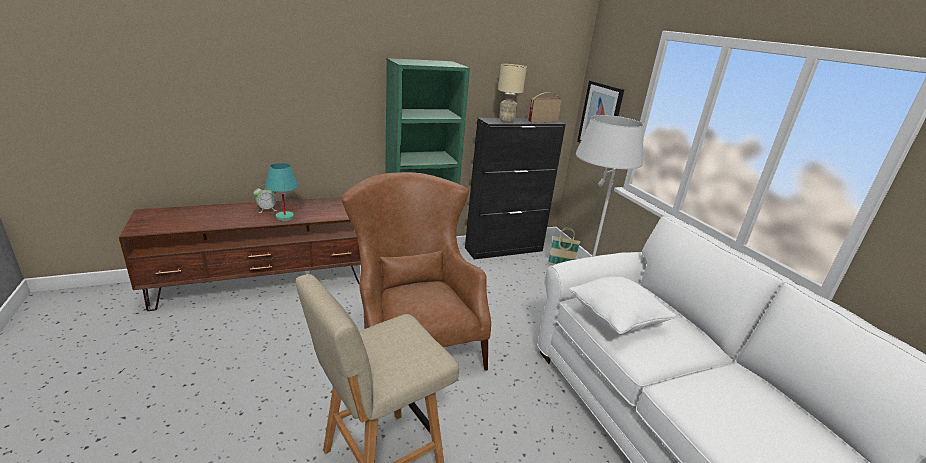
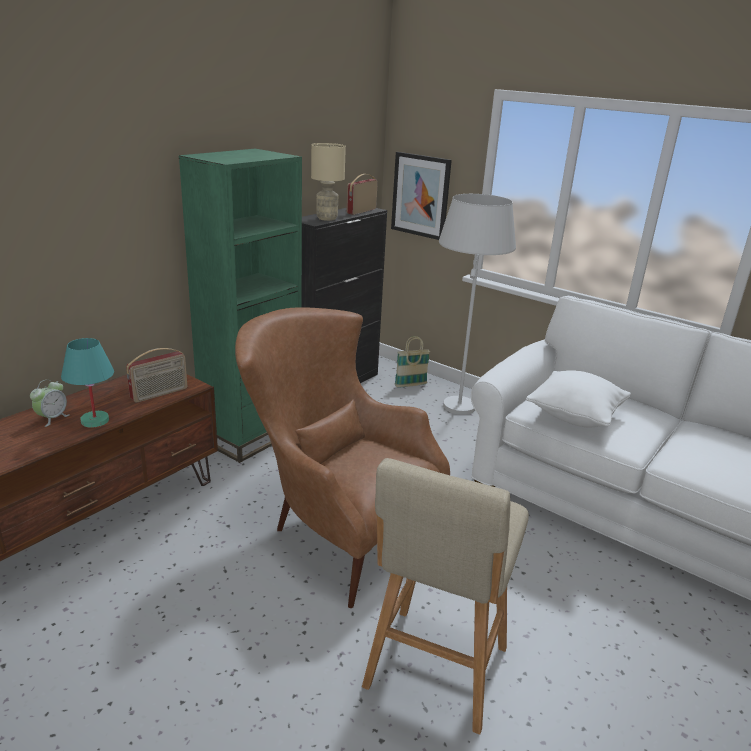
camera: 30 degrees left, 0 degrees up
none -> radio [126,348,187,403]

